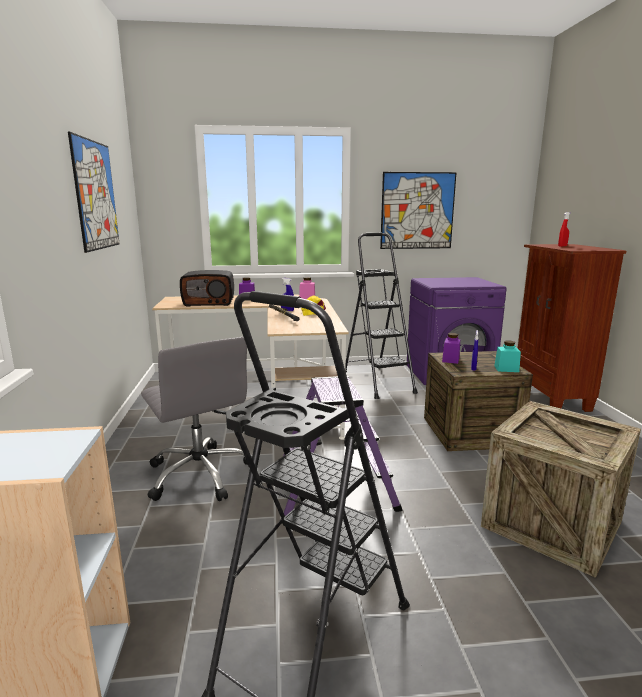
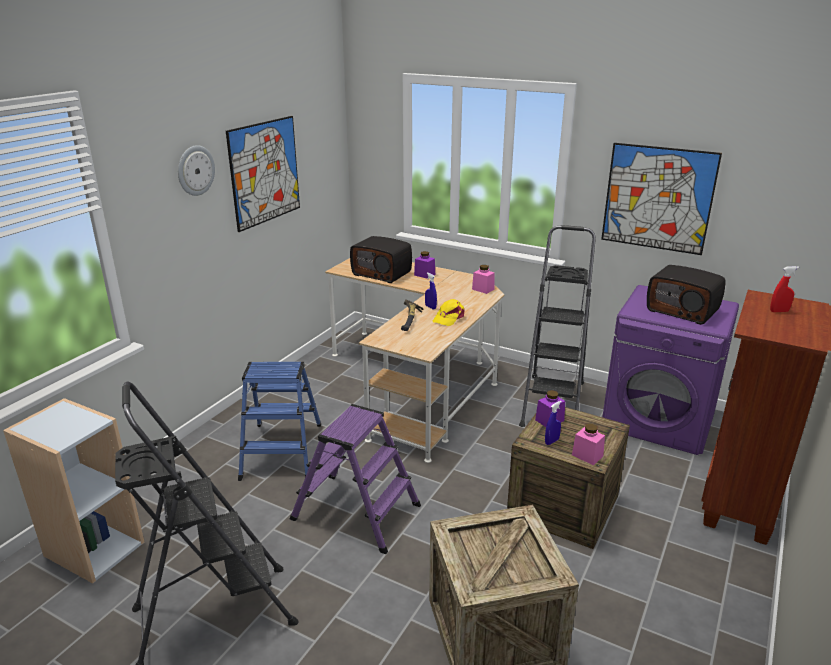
camera: 35 degrees right, 10 degrees up
grey office chair [141,337,252,501] -> blue step ladder [238,361,321,481]
turquoise jar [494,340,521,372] -> pink jar [572,423,605,465]
none -> wall clock [178,145,215,196]
none -> radio [647,265,725,325]

